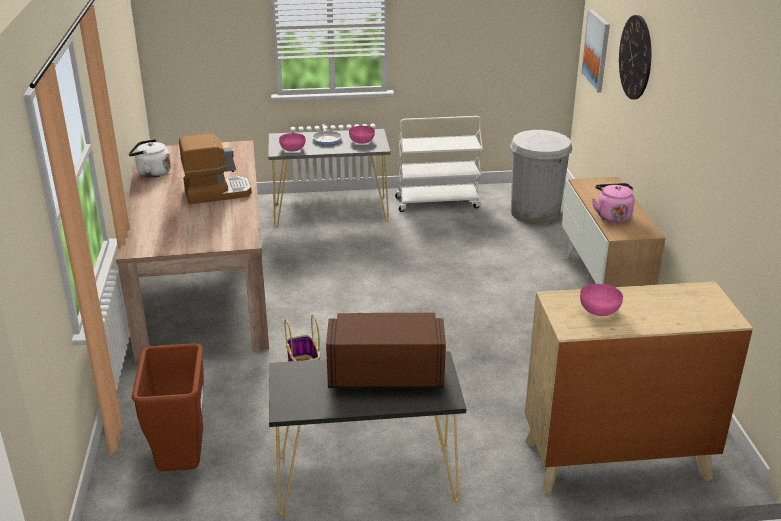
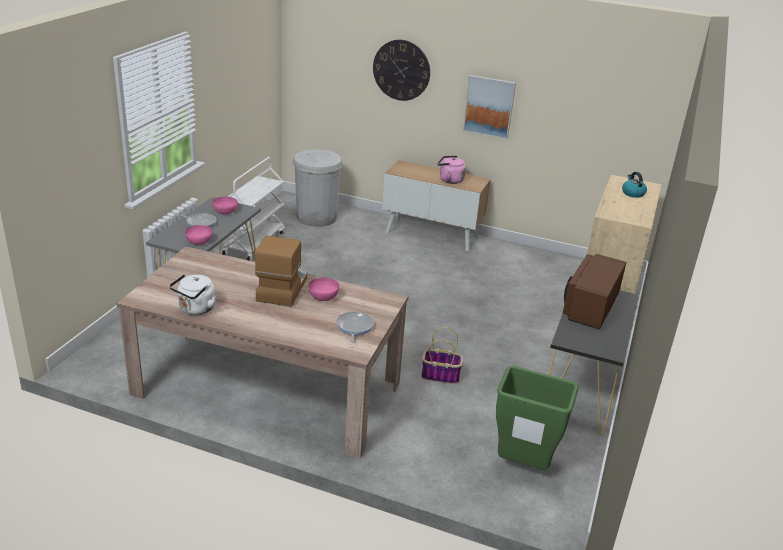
camera: 65 degrees left, 0 degrees up
brown trash can [131,343,204,471] -> green trash can [496,366,579,470]
pink bowl [580,284,623,316] -> pink bowl moved to [308,278,339,301]
picture [581,9,610,93] -> picture moved to [463,75,516,139]
none -> frying pan [336,312,374,343]
none -> kettle [622,172,647,198]

